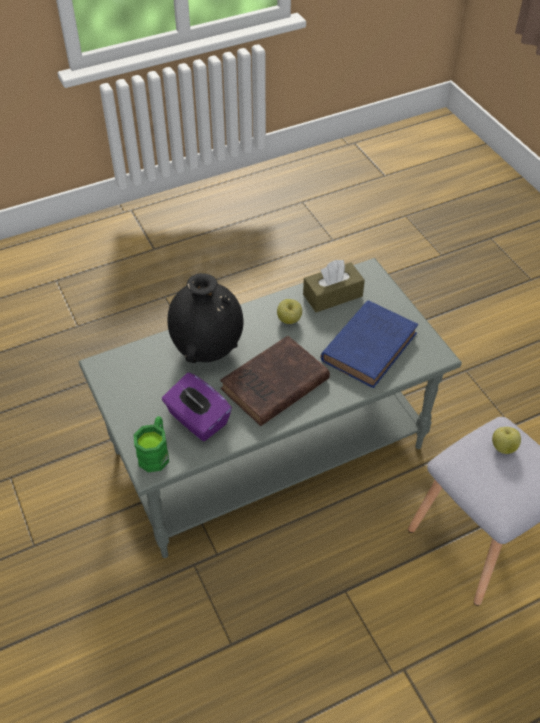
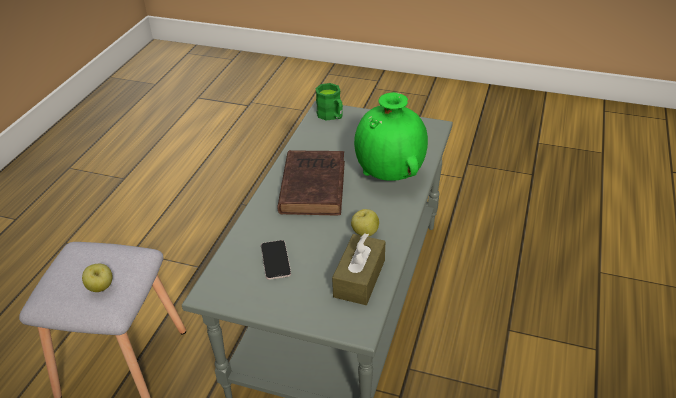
camera: 135 degrees right, 10 degrees down
purple tissue box [162,372,232,441] -> none
black vase [168,273,243,363] -> green vase [354,92,428,181]
blue book [321,300,418,388] -> phone [261,240,291,280]

